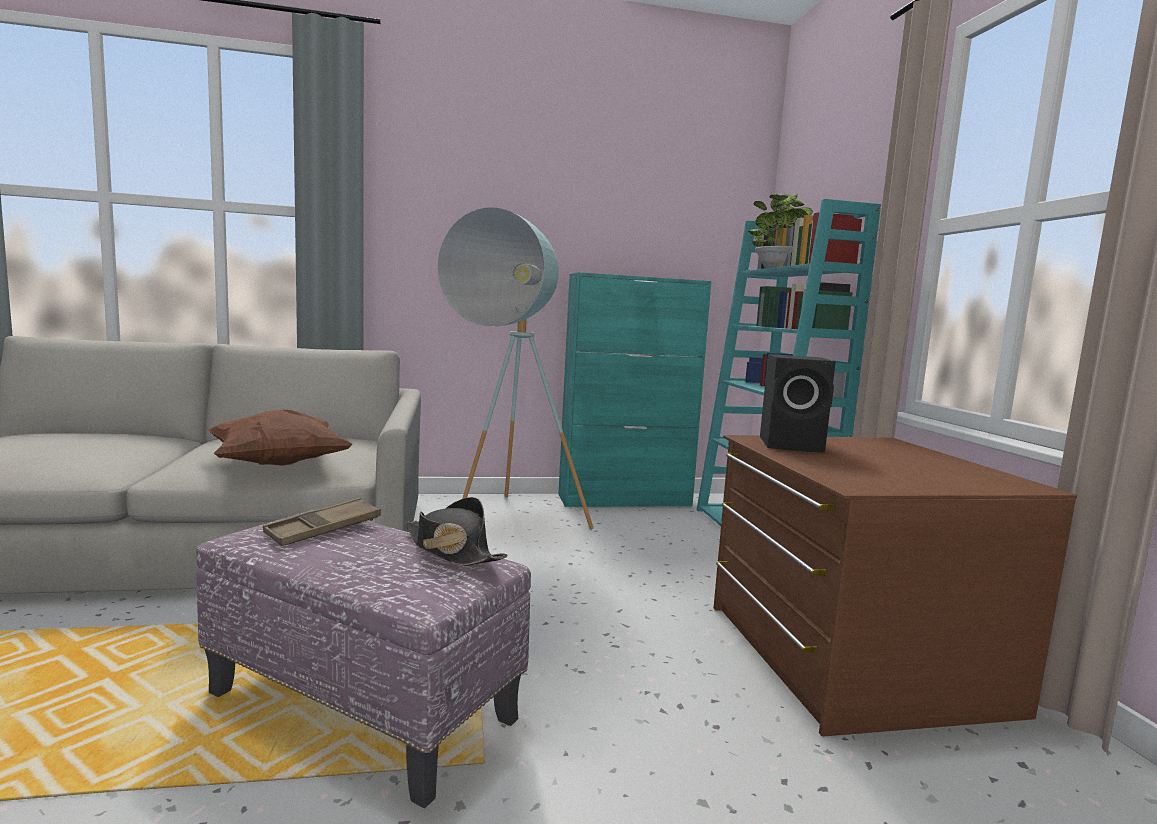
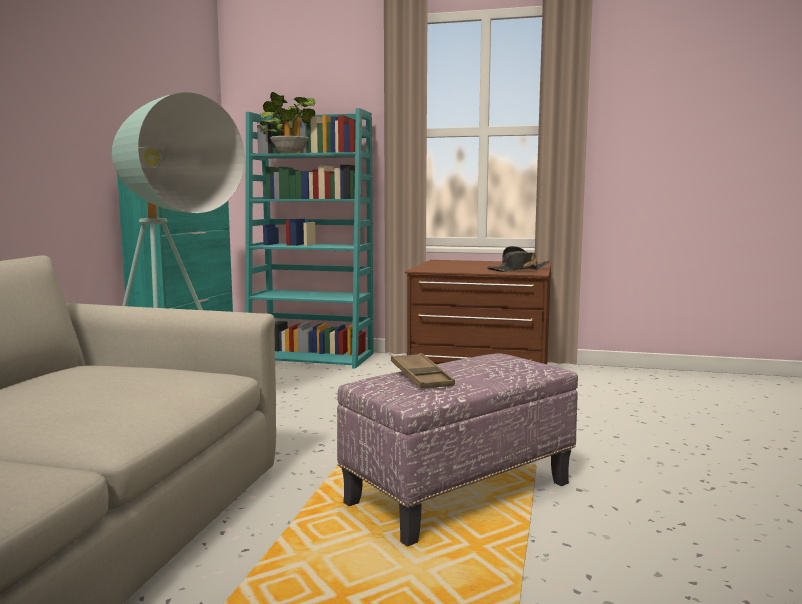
camera: 65 degrees left, 0 degrees up
brown pillow [208,410,353,466] -> none
black hat [405,497,508,566] -> black hat moved to [487,246,550,272]
black speaker [760,354,836,452] -> none

